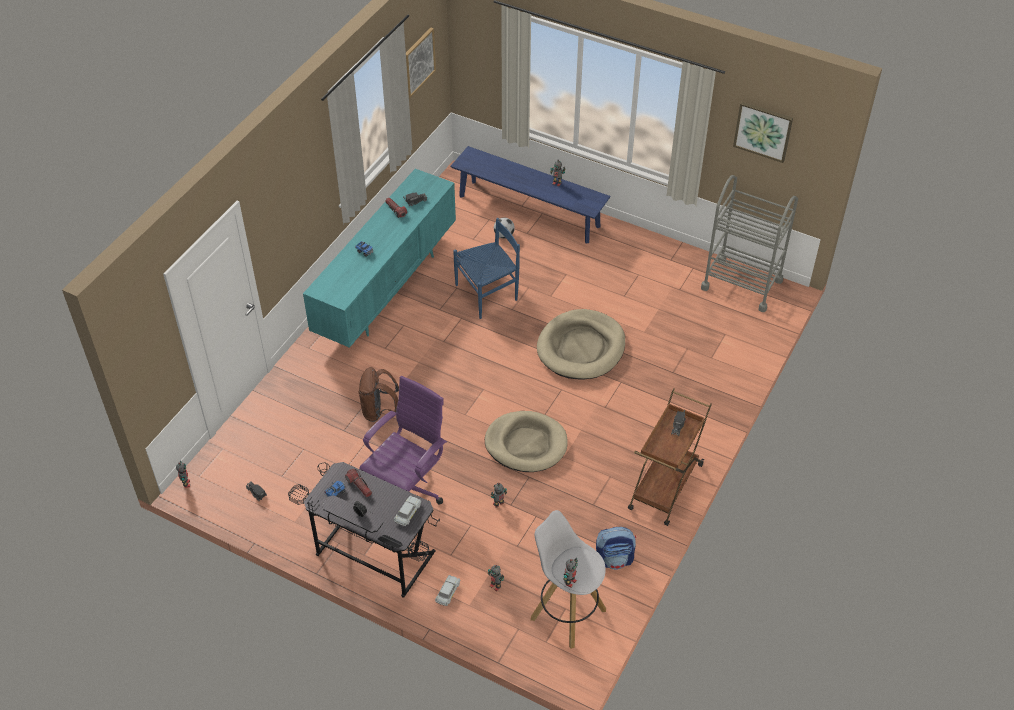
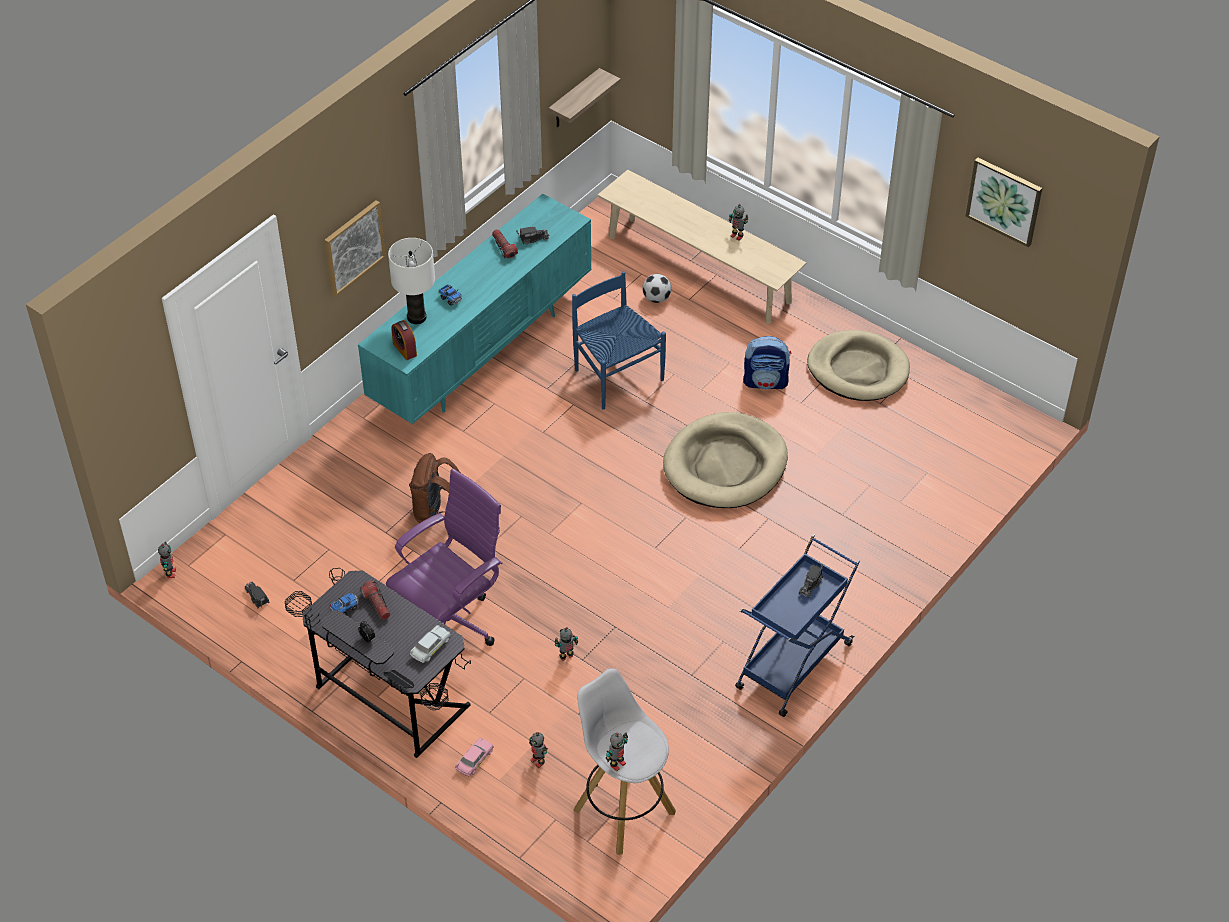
camera: 10 degrees right, 0 degrees up
picture [406,28,436,98] -> picture moved to [325,200,386,297]
white toy car [435,575,461,606] -> pink toy car [455,738,494,776]
blue bench [450,146,611,244] -> beige bench [598,170,807,324]
blue chair [454,218,520,319] -> blue chair turned 105 degrees counterclockwise [572,271,666,410]
beige dog bed [485,411,568,472] -> beige dog bed moved to [807,330,910,401]
backpack [596,527,636,570] -> backpack moved to [743,336,791,390]
brown cart [628,389,712,526] -> blue cart [735,534,860,717]
grey cart [701,175,798,312] -> none
none -> white table lamp [388,238,435,324]
none -> alarm clock [391,320,417,360]
none -> shelf [549,68,621,127]

